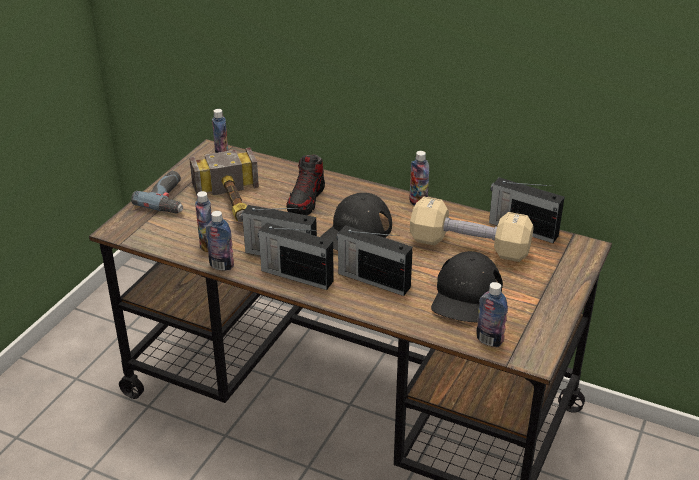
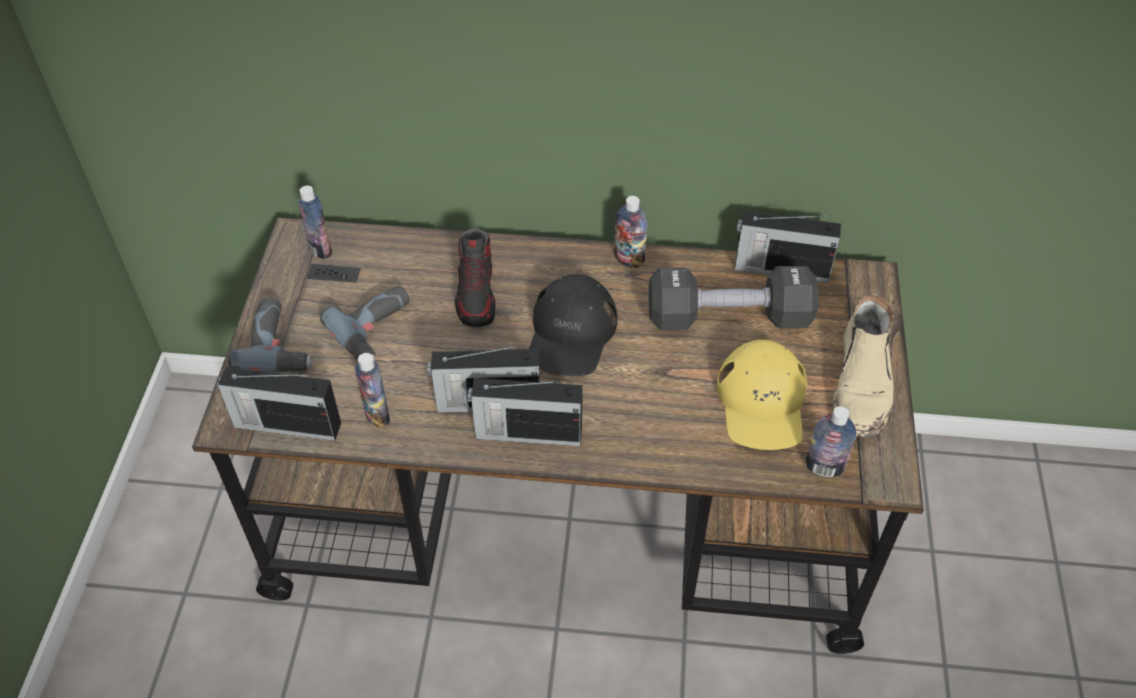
camera: 20 degrees left, 15 degrees up
hammer [189,147,259,222] -> power drill [320,286,410,361]
bottle [206,211,234,271] -> none
radio [336,226,413,296] -> radio moved to [217,367,341,441]
beige dumbbell [410,197,534,262] -> black dumbbell [649,266,819,331]
black cap [431,251,503,322] -> yellow cap [717,340,807,450]
none -> beige boot [833,294,894,438]

